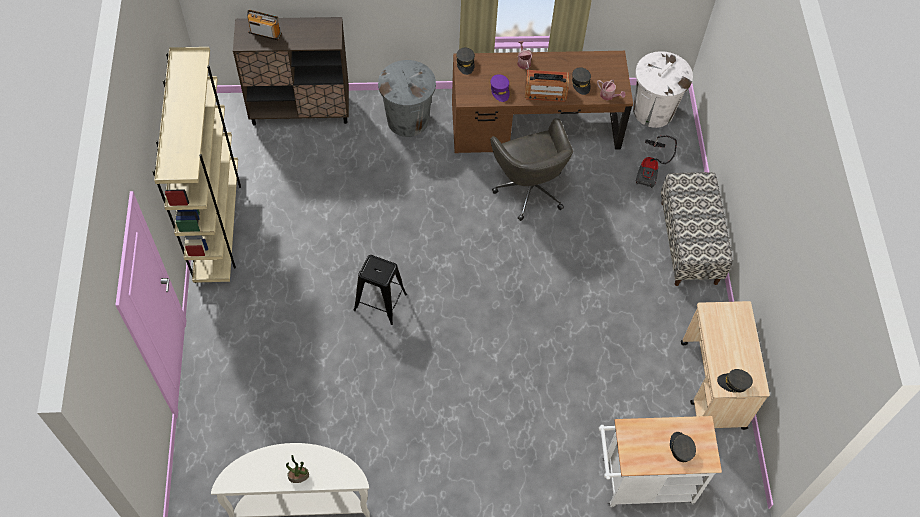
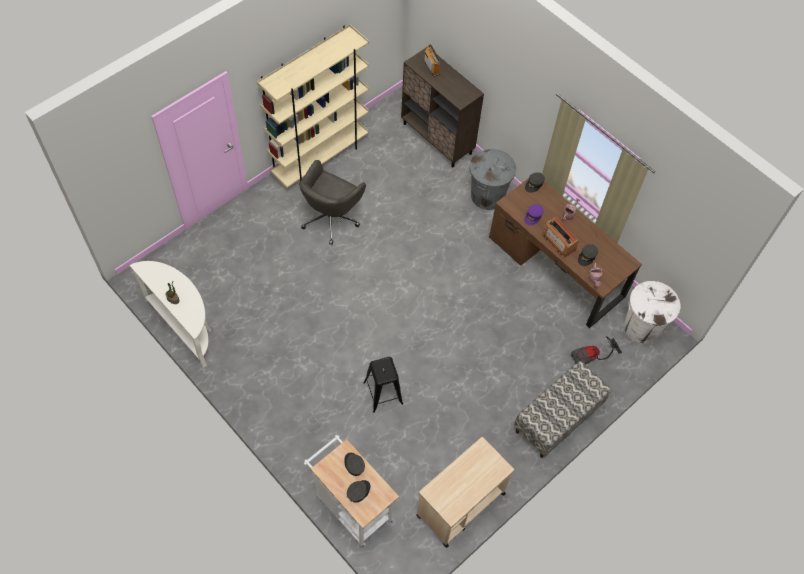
camera: 50 degrees right, 0 degrees up
black stool [353,255,407,325] -> black stool moved to [363,357,403,413]
grey office chair [490,118,573,221] -> grey office chair moved to [299,160,366,245]
grey cap [717,369,753,393] -> grey cap moved to [344,452,365,476]

